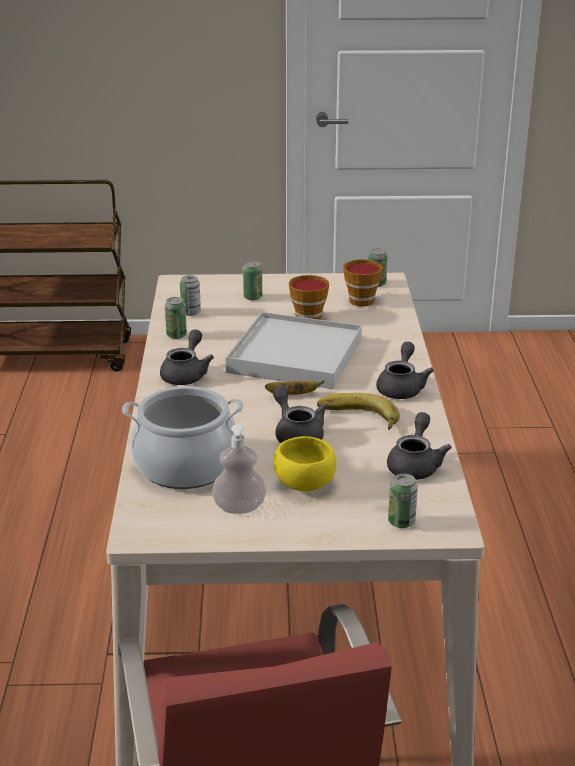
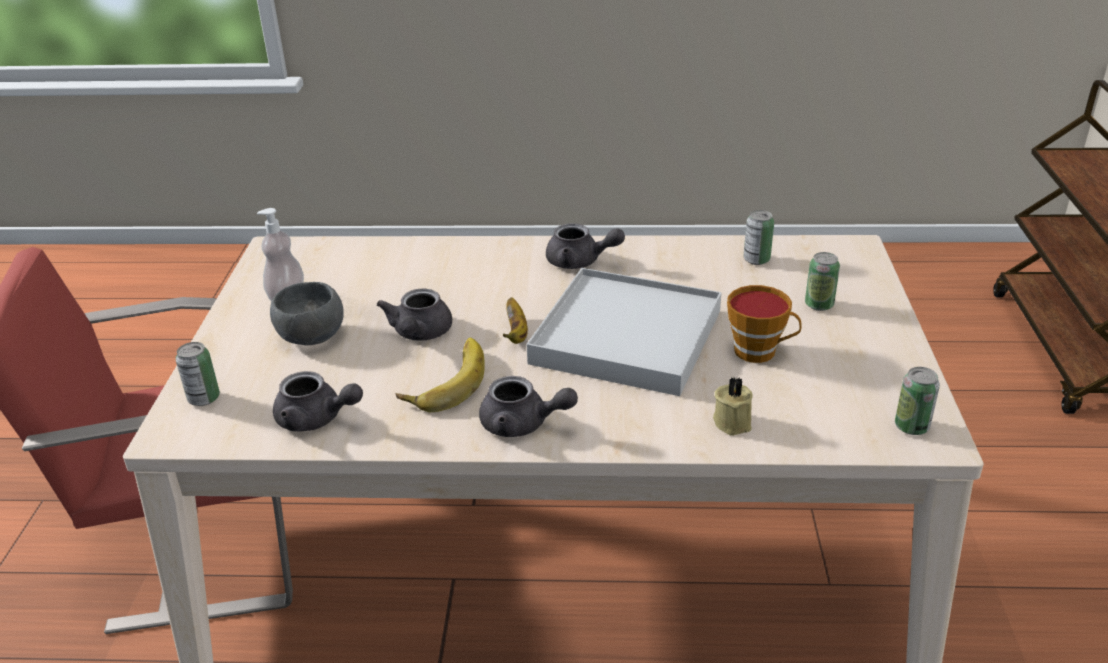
camera: 95 degrees right, 5 degrees up
cooking pot [122,386,243,489] -> none
can [165,297,187,339] -> none
grey teapot [273,386,328,443] -> grey teapot turned 120 degrees clockwise [377,289,452,341]
yellow bowl [274,436,336,492] -> grey bowl [270,282,344,345]
cup [343,259,383,306] -> none
none -> beige candle [713,377,753,436]

